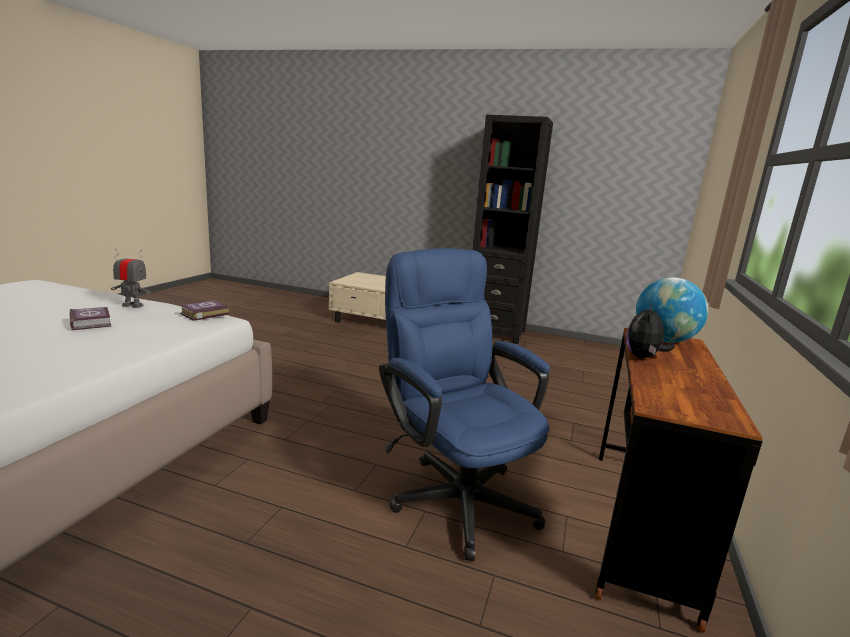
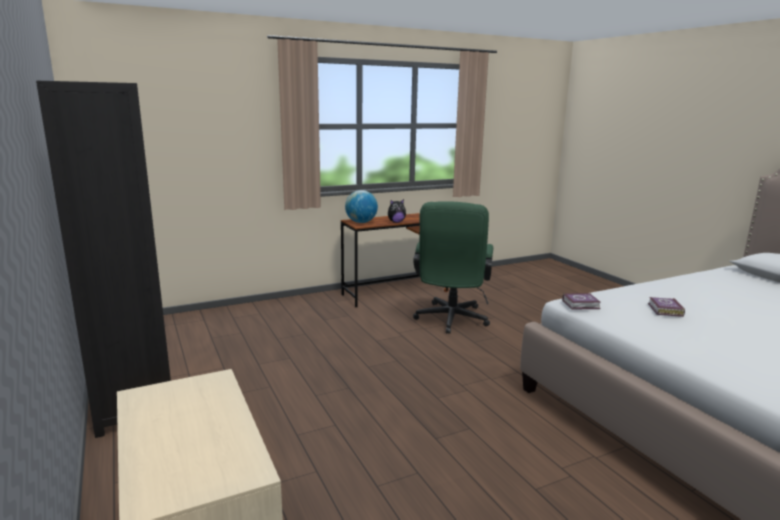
camera: 135 degrees left, 0 degrees up
toy robot [111,249,151,308] -> none
blue office chair [379,248,550,561] -> green office chair [413,201,493,334]

